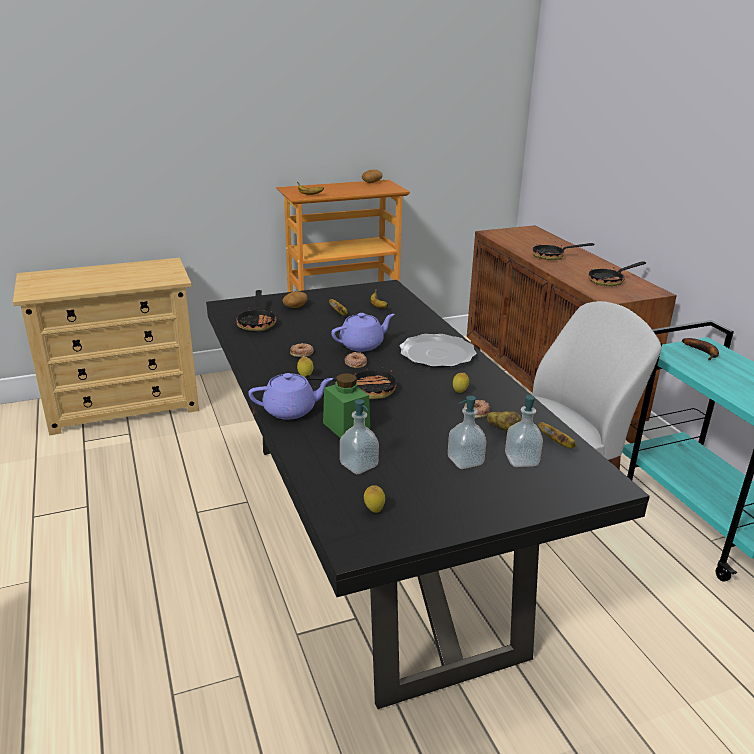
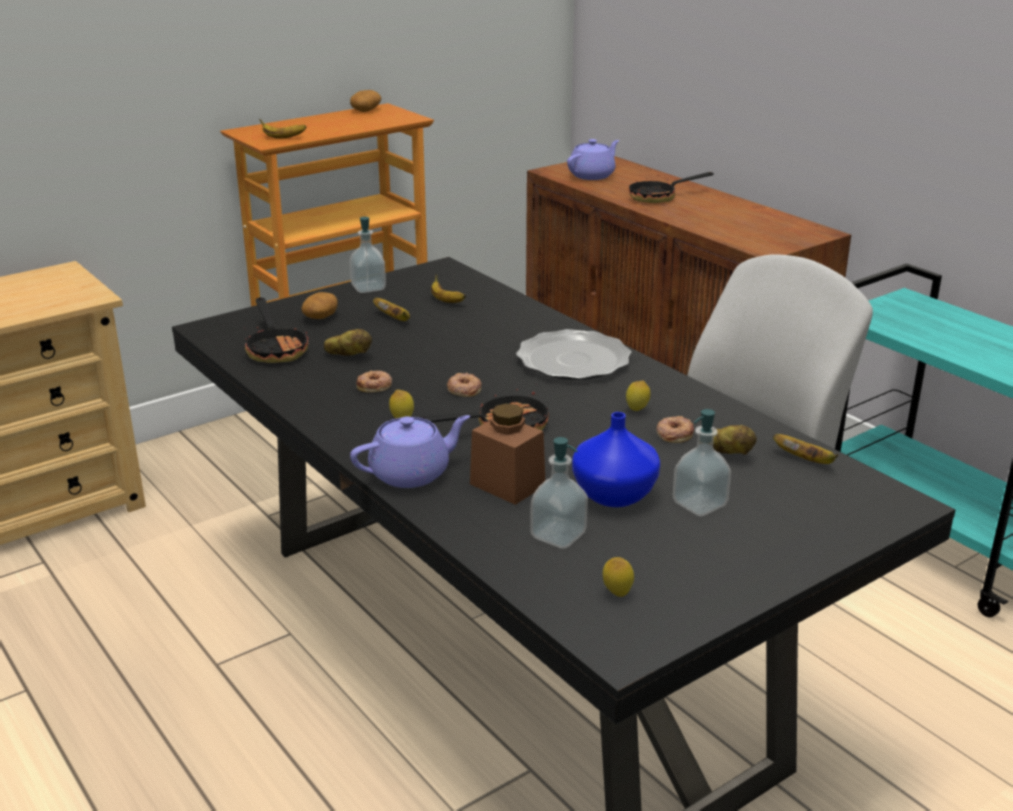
camera: 15 degrees left, 0 degrees up
green jar [323,373,370,438] -> brown jar [470,403,545,505]
purple teapot [331,313,395,352] -> purple teapot moved to [567,139,619,180]
soap dispenser [505,394,543,467] -> soap dispenser moved to [349,217,386,293]
frying pan [589,261,646,286] -> none
banana [682,338,719,360] -> none
none -> potato [324,329,372,356]
none -> blue vase [572,412,660,507]

